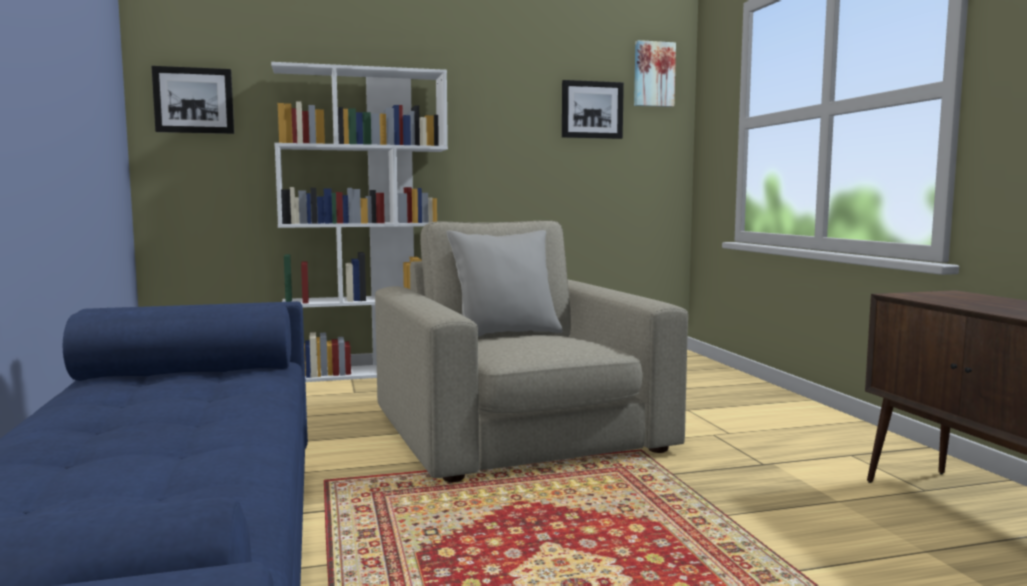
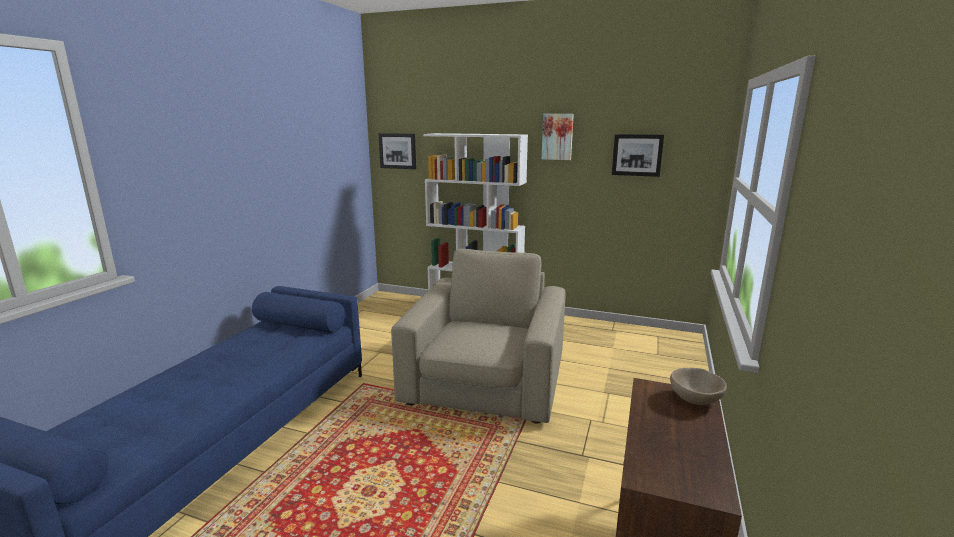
camera: 35 degrees right, 10 degrees up
grey pillow [447,230,562,337] -> none
picture [634,40,676,107] -> picture moved to [542,114,574,160]
none -> beige bowl [670,368,727,405]

